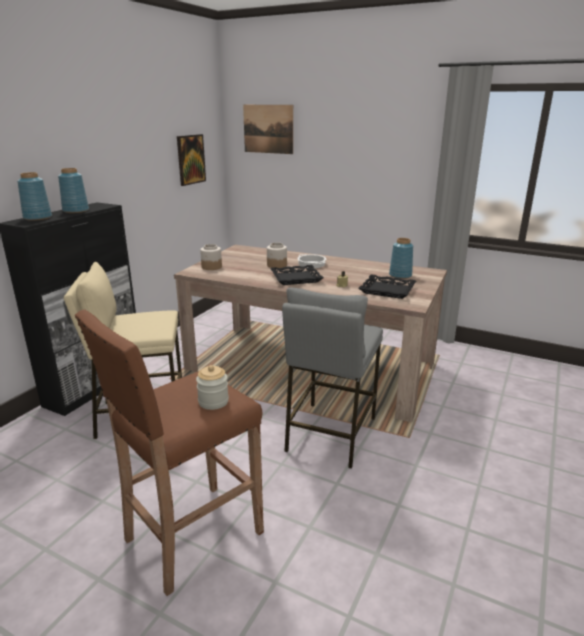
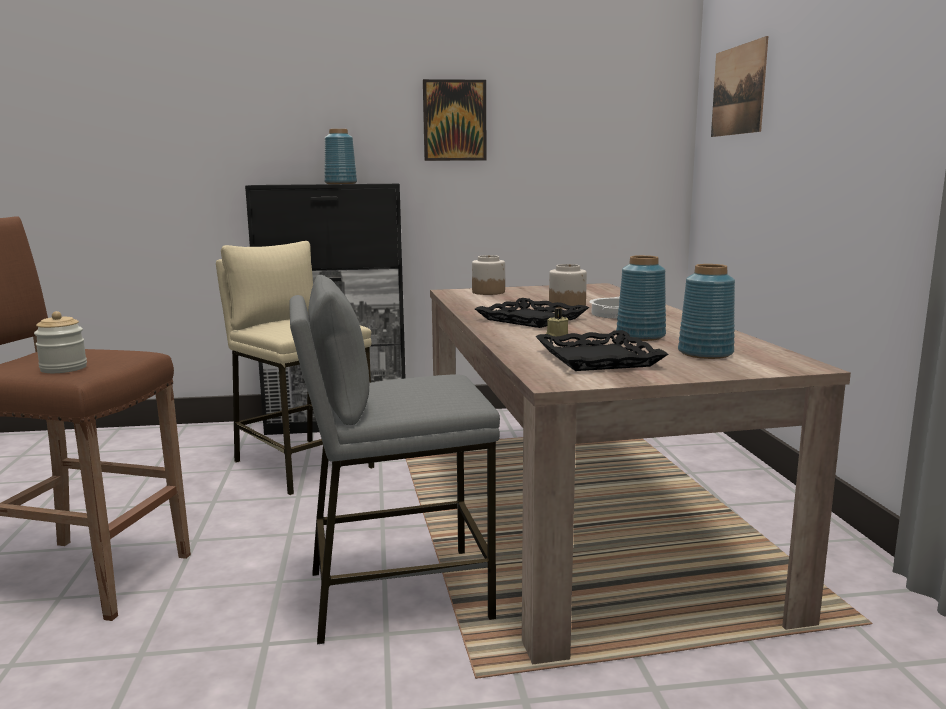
camera: 55 degrees right, 10 degrees down
blue vase [17,172,52,221] -> blue vase moved to [616,255,666,341]
picture [177,134,206,186] -> picture moved to [423,79,486,161]

